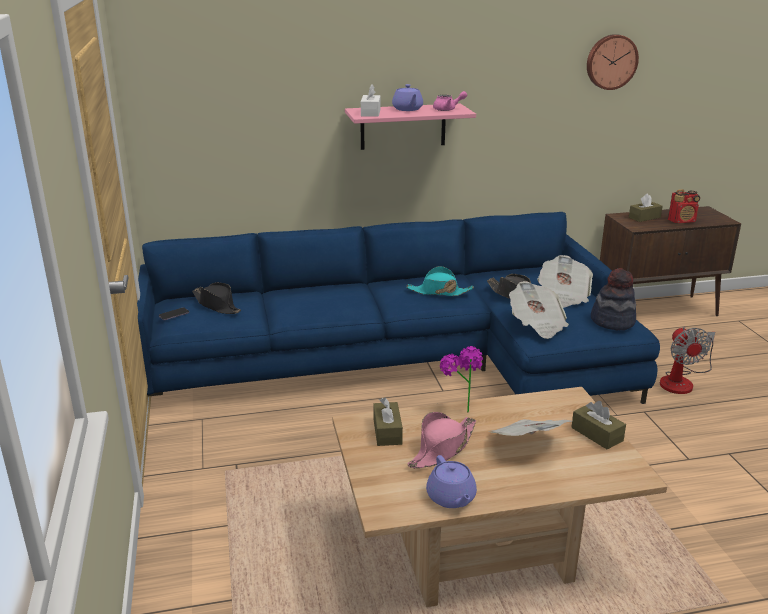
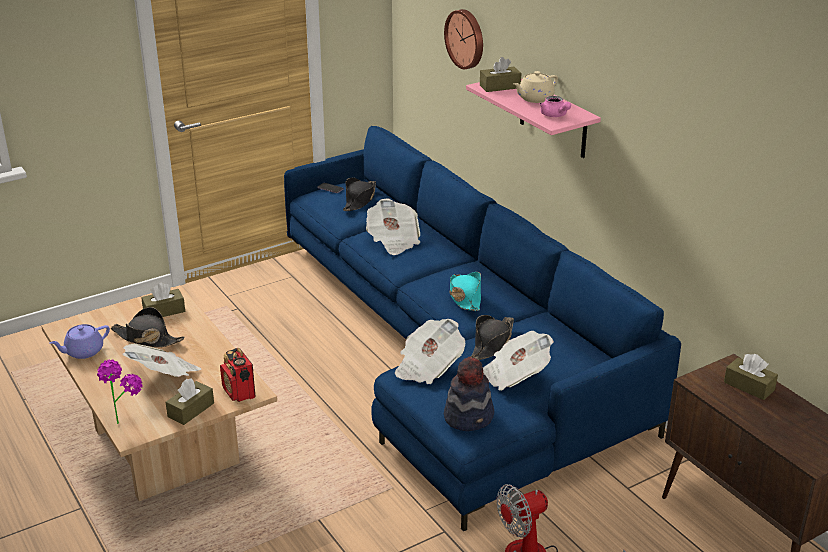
camera: 70 degrees right, 5 degrees up
white tissue box [361,84,380,117] -> brown tissue box [480,57,521,92]
purple teapot [392,84,423,111] -> beige teapot [513,71,558,103]
pink hat [408,412,476,468] -> black hat [111,307,185,348]
potted plant [440,346,483,412] -> potted plant moved to [97,359,143,424]
wall clock [587,34,639,90] -> wall clock moved to [444,9,483,69]
radio [668,189,700,223] -> radio moved to [220,348,256,402]
none -> newspaper [366,199,420,255]

